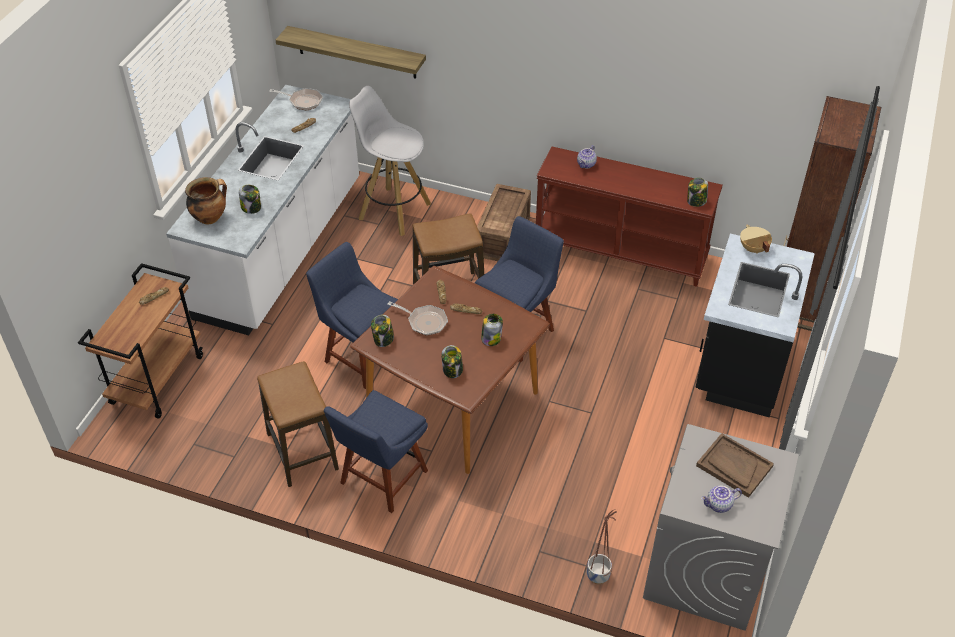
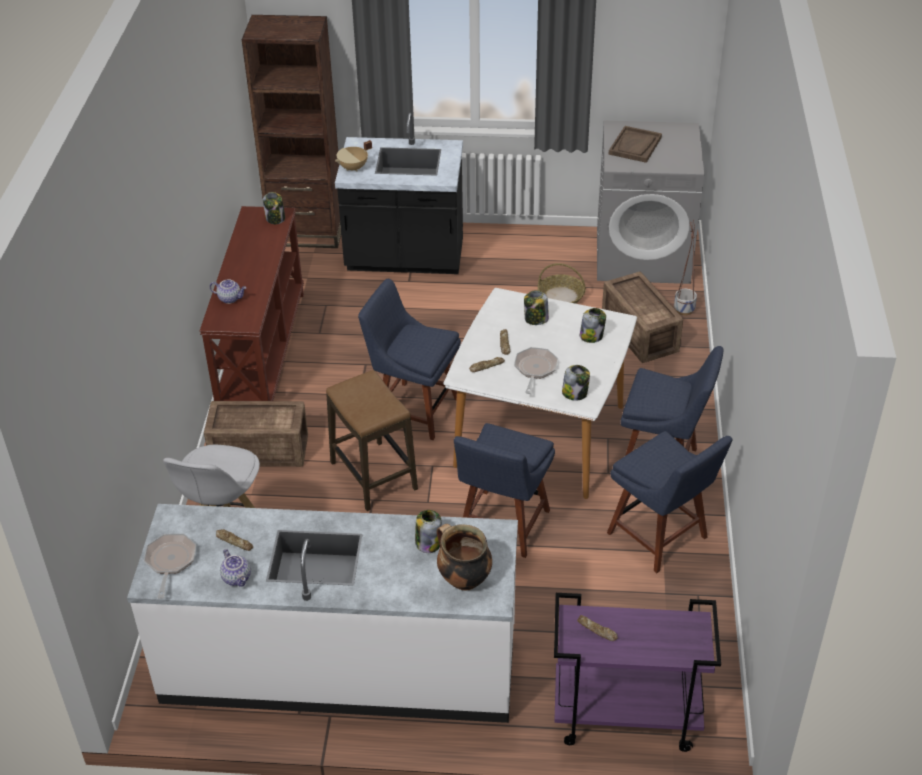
camera: 105 degrees left, 5 degrees down
brown cart [78,263,203,419] -> purple cart [554,593,721,752]
stool [257,361,339,487] -> blue chair [607,431,732,573]
shelf [276,26,426,79] -> none
brown dining table [350,266,550,474] -> white dining table [443,288,637,499]
teapot [701,485,742,513] -> teapot moved to [220,549,251,587]
none -> basket [538,263,586,304]
none -> crate [602,272,683,363]

